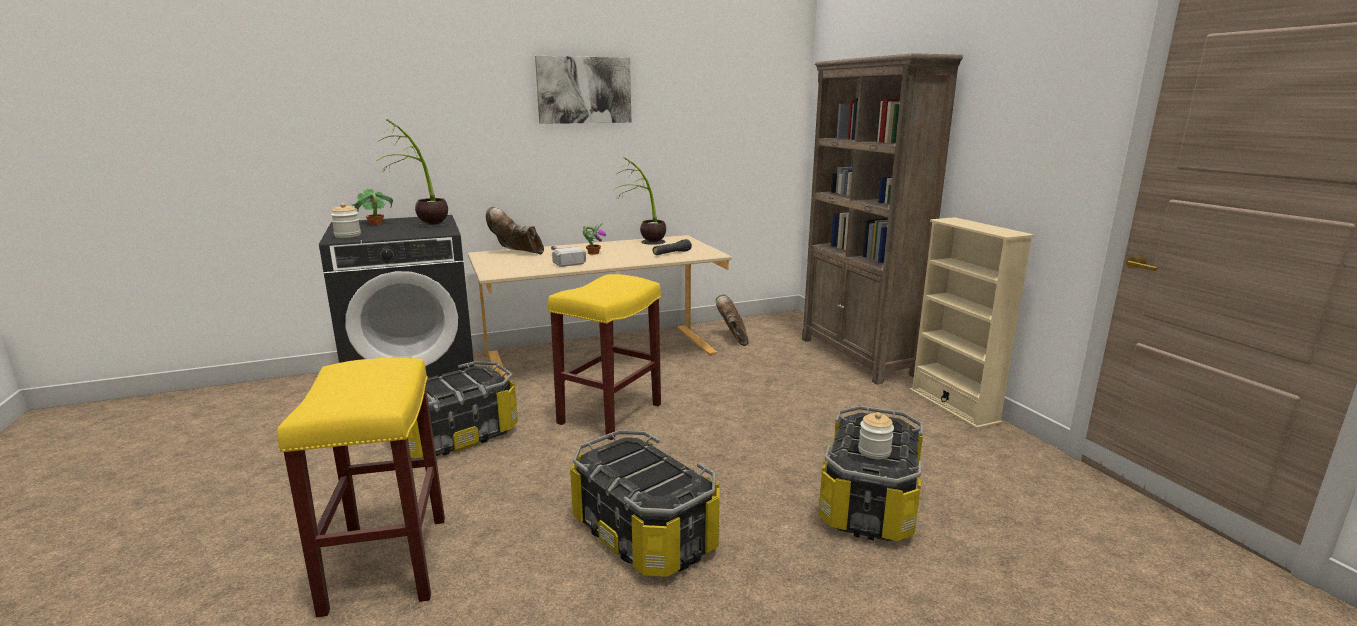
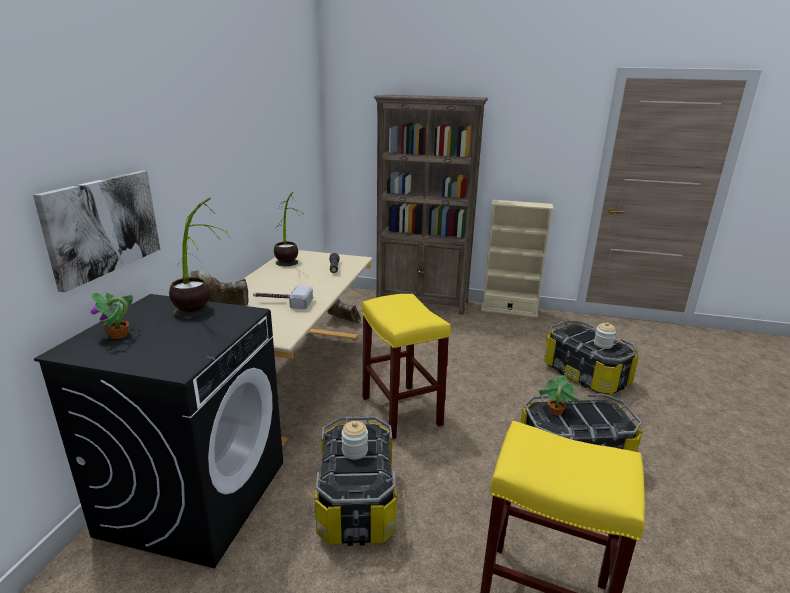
camera: 55 degrees left, 5 degrees up
jar [331,203,361,238] -> jar moved to [341,421,368,460]
picture [535,56,631,124] -> picture moved to [33,171,160,293]
potted plant [583,222,606,255] -> potted plant moved to [538,375,580,415]

